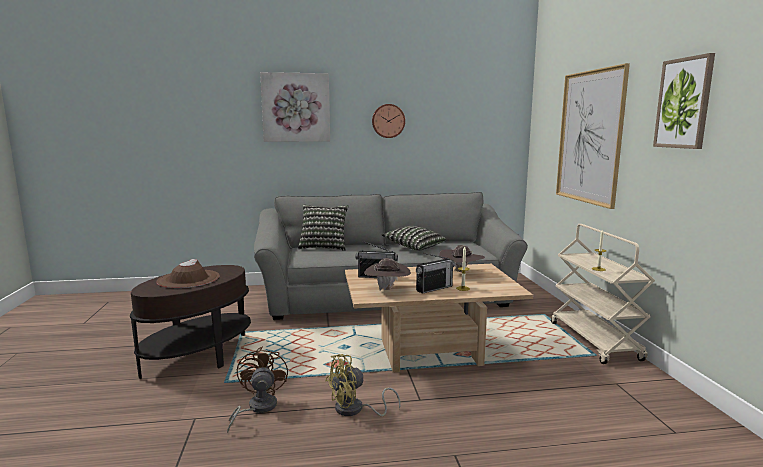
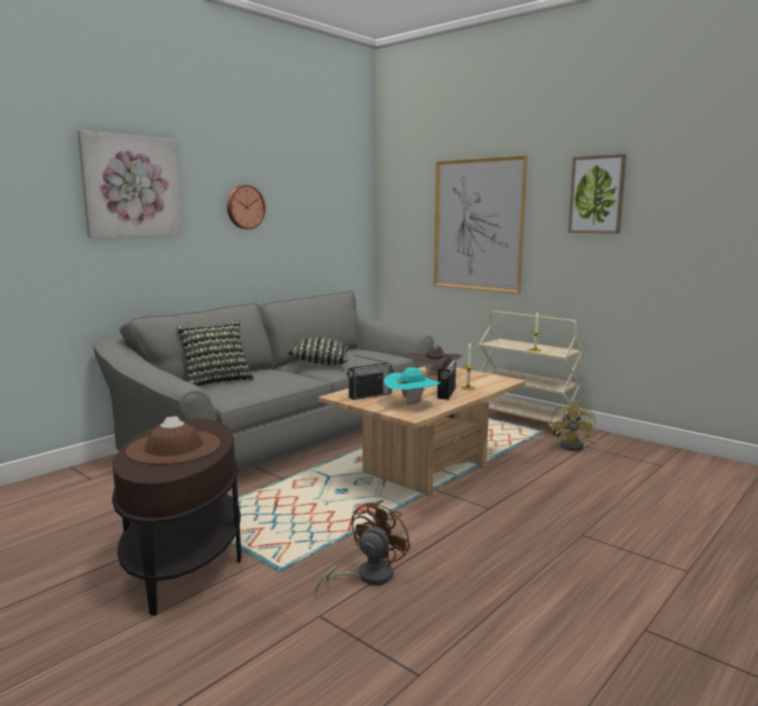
camera: 40 degrees left, 0 degrees up
brown fan [227,346,288,433] -> brown fan turned 75 degrees clockwise [315,500,411,594]
yellow fan [325,354,400,416] -> yellow fan moved to [551,400,597,451]
brown hat [364,258,411,291] -> turquoise hat [383,368,440,407]

